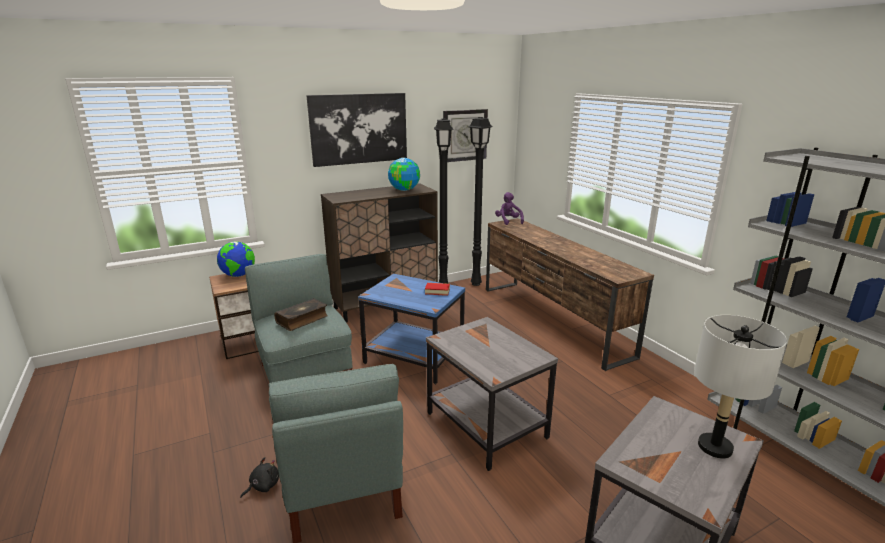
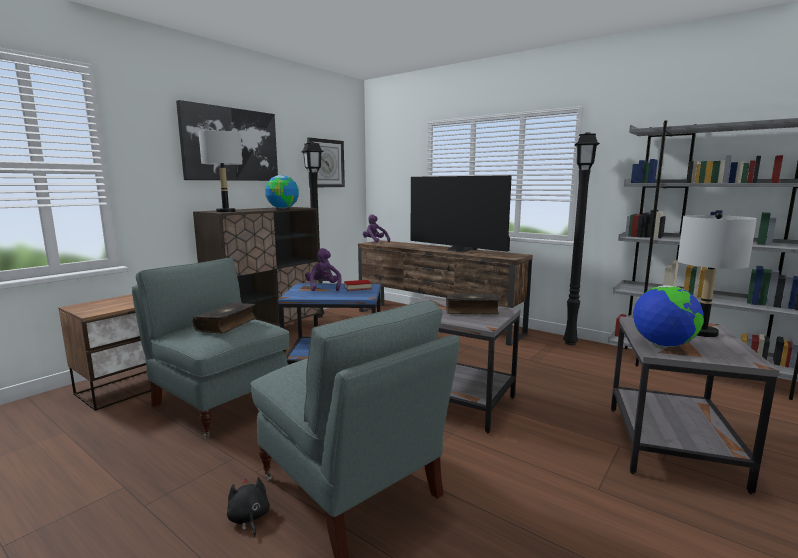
camera: 25 degrees left, 10 degrees down
globe [217,241,255,277] -> globe moved to [633,285,704,347]
black plush toy [240,457,279,498] -> black plush toy turned 45 degrees counterclockwise [227,477,270,537]
black floor lamp [468,117,493,286] -> black floor lamp moved to [563,132,600,345]
none -> grey table lamp [199,129,242,212]
none -> purple plush toy [305,248,342,291]
none -> television [410,175,512,253]
none -> book [446,293,500,314]

